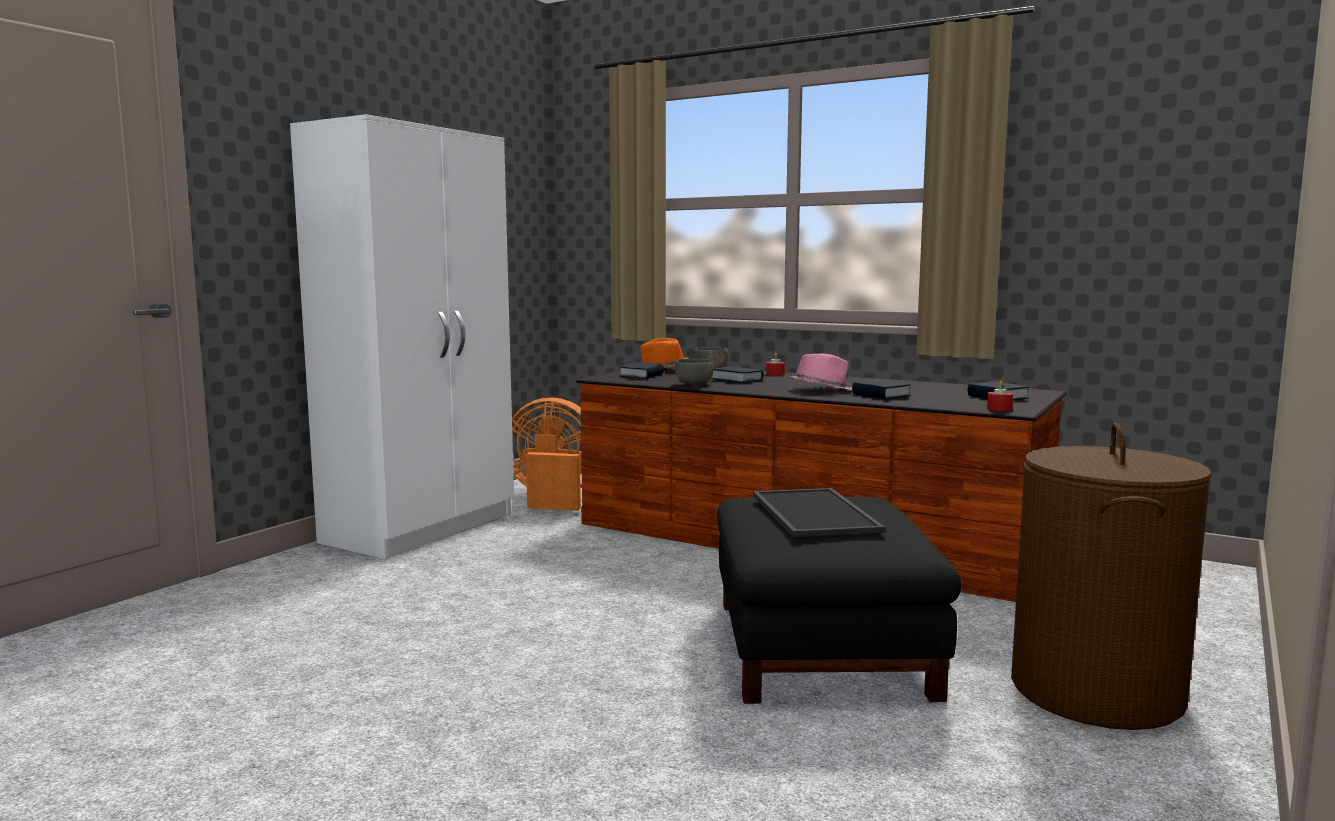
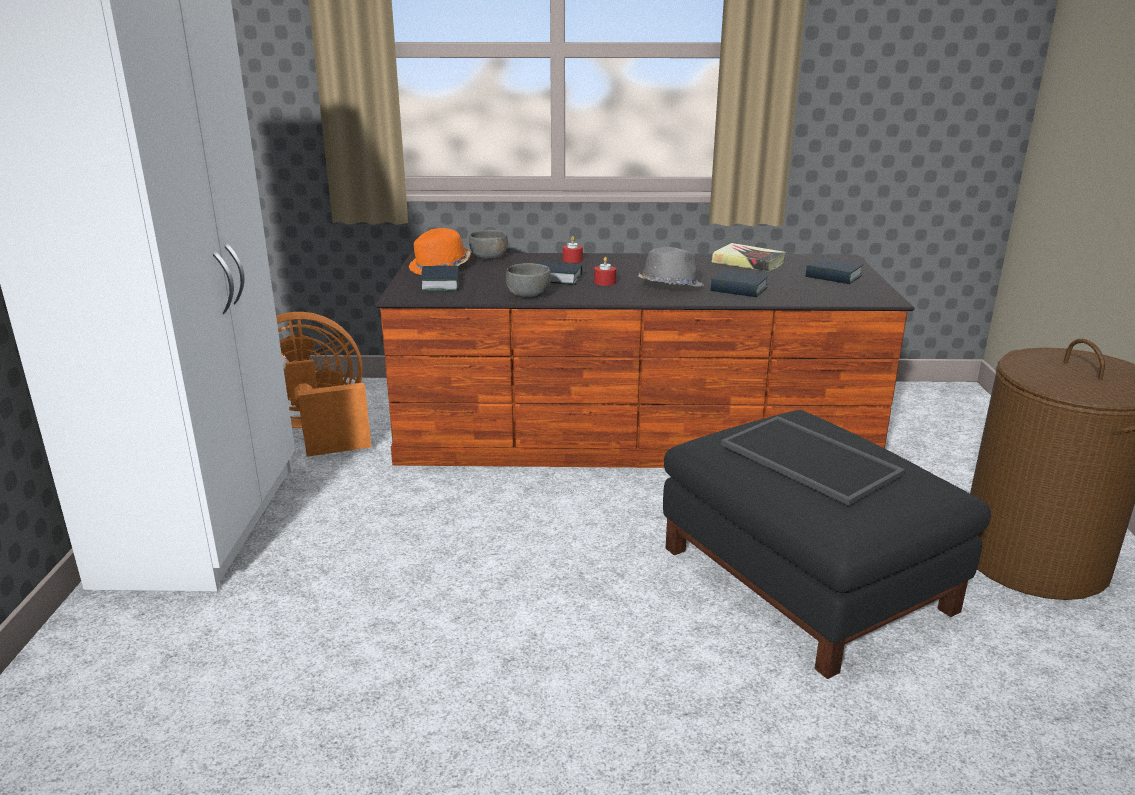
camera: 30 degrees left, 15 degrees up
pink hat [790,354,852,390] -> grey hat [638,247,704,287]
red candle [987,381,1013,411] -> red candle moved to [594,257,616,286]
none -> book [712,243,786,271]

